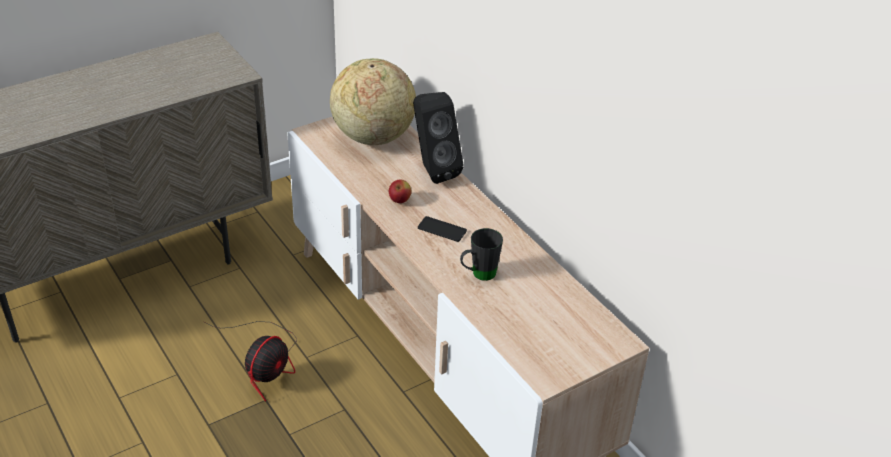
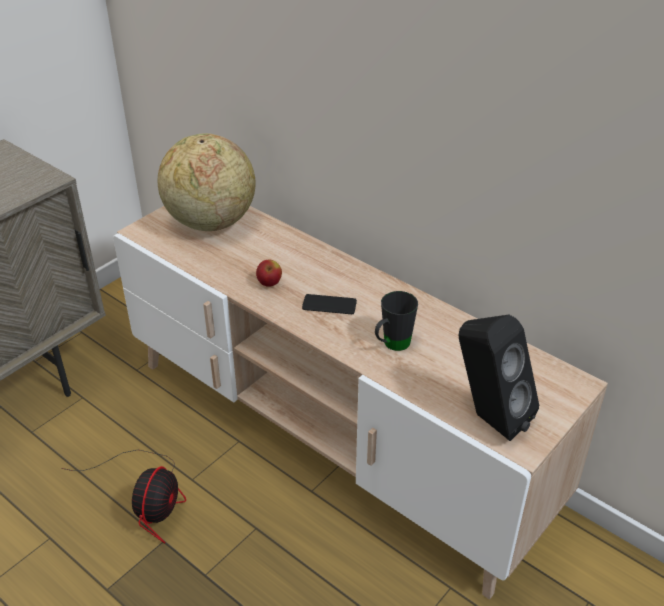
camera: 15 degrees left, 0 degrees up
black speaker [413,92,464,184] -> black speaker moved to [459,315,539,441]

